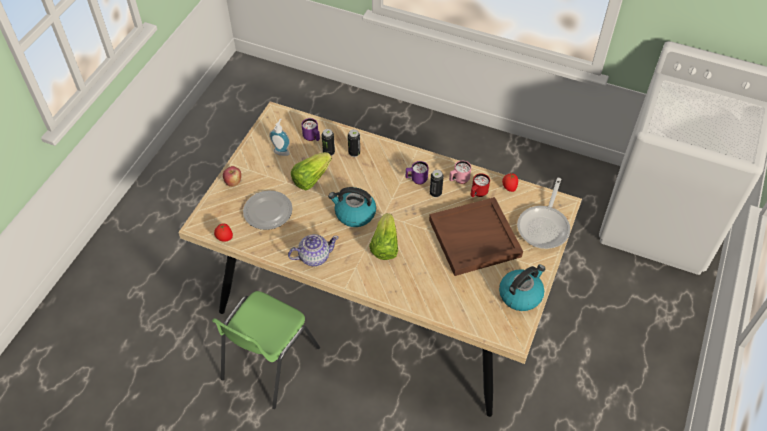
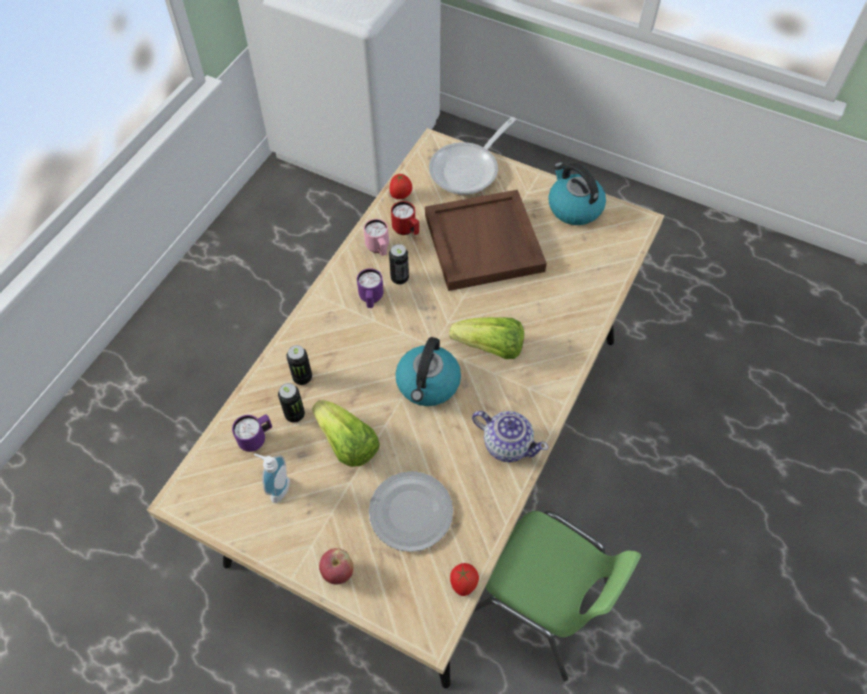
camera: 85 degrees left, 5 degrees up
teapot [288,234,339,266] -> teapot turned 135 degrees clockwise [472,411,548,462]
frying pan [517,178,570,249] -> frying pan turned 105 degrees clockwise [429,117,516,195]

